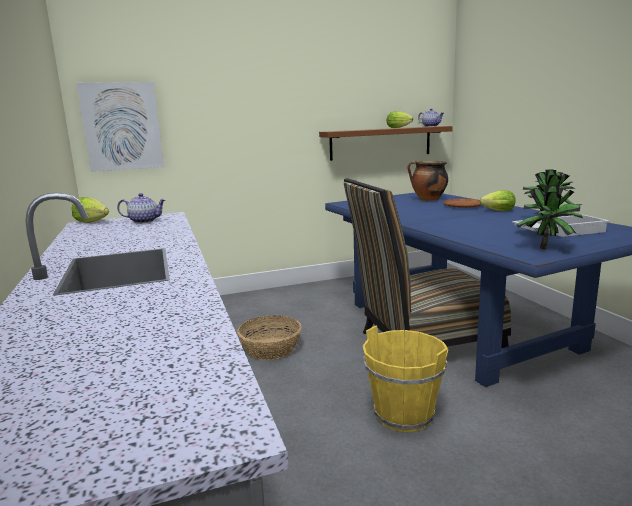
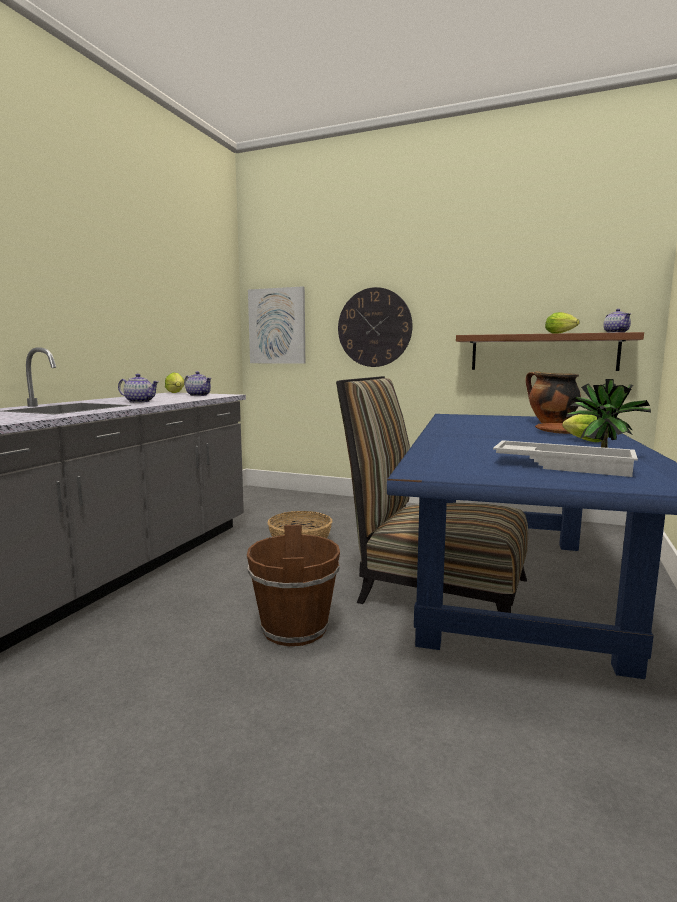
camera: 40 degrees right, 5 degrees down
yellow bucket [363,325,448,432] -> brown bucket [247,525,340,646]
potted plant [515,185,583,249] -> none
none -> teapot [118,374,159,403]
none -> wall clock [338,287,413,367]

